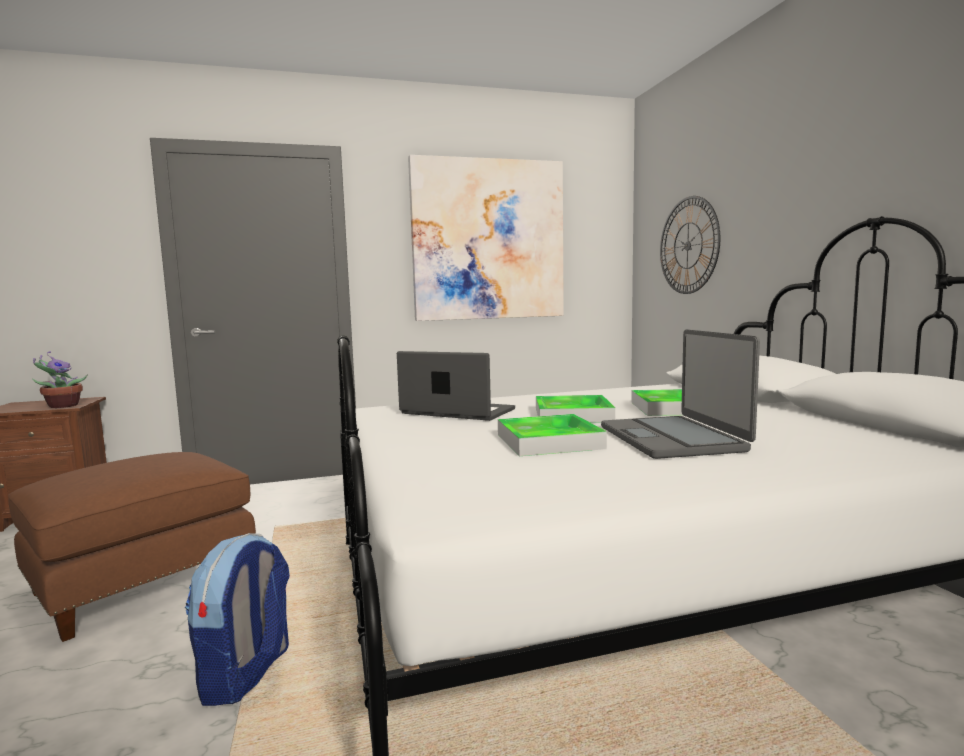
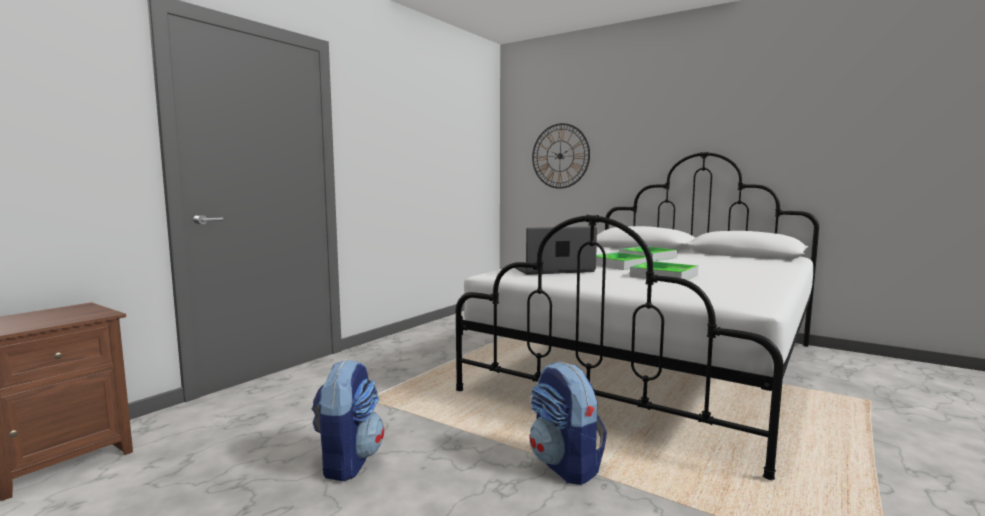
camera: 40 degrees left, 0 degrees up
brown ottoman [8,452,256,642] -> backpack [312,359,384,481]
potted plant [32,351,88,408] -> none
picture [408,155,564,321] -> none
laptop [601,329,760,459] -> none

